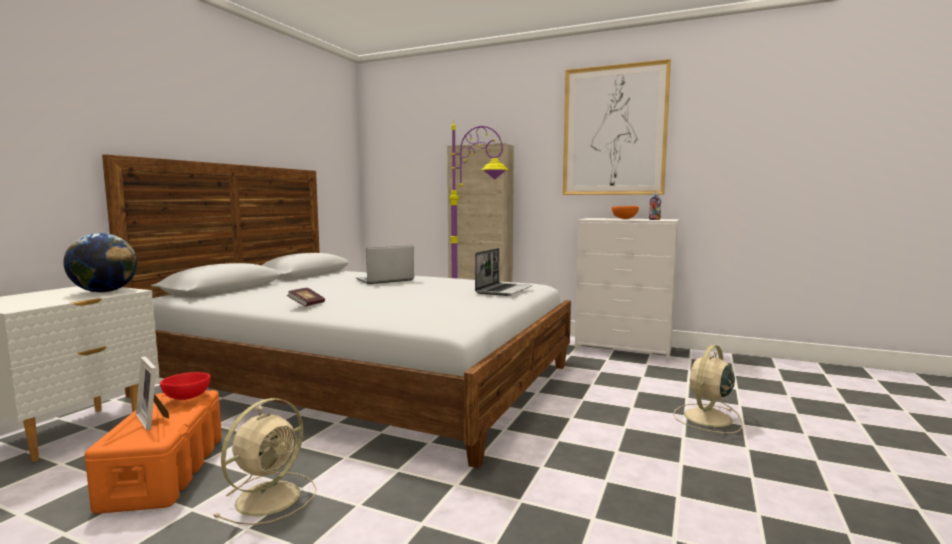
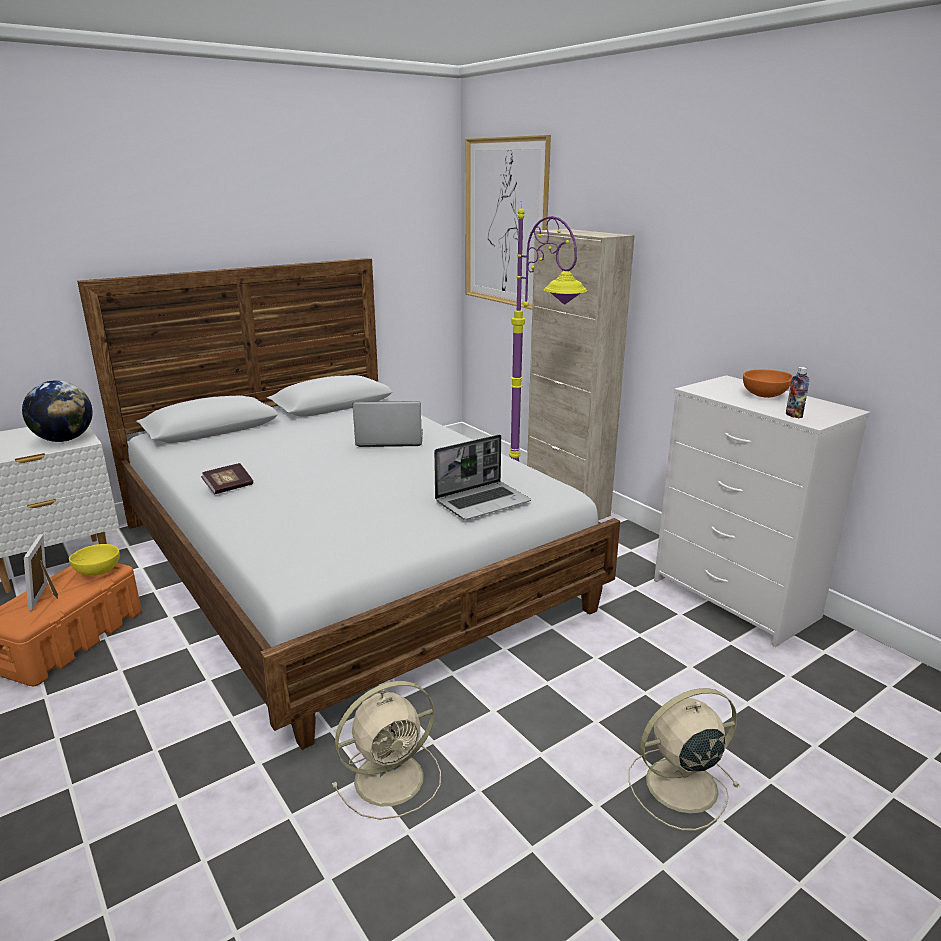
camera: 30 degrees right, 15 degrees up
red bowl [160,372,210,400] -> yellow bowl [69,544,120,576]
beige fan [214,398,317,525] -> beige fan moved to [332,681,441,820]
picture [563,59,671,195] -> picture moved to [465,135,551,310]

